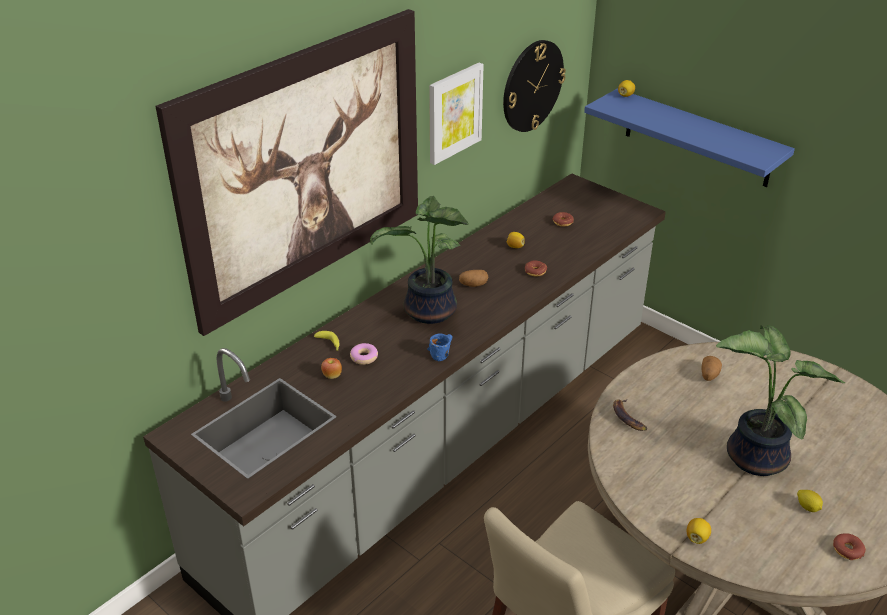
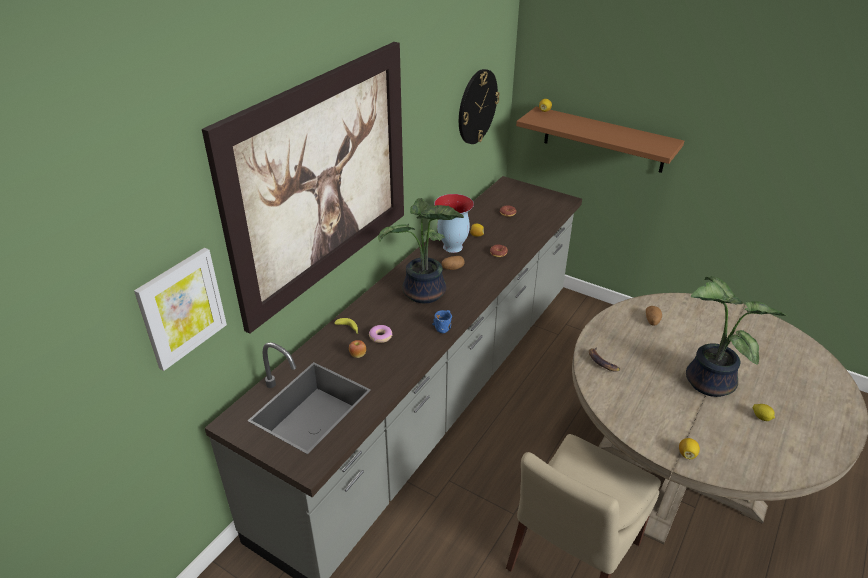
camera: 10 degrees left, 0 degrees up
picture [429,63,484,165] -> picture moved to [134,248,227,371]
blue shelf [584,89,795,187] -> brown shelf [516,106,684,173]
donut [833,533,866,560] -> none
none -> vase [434,194,474,253]

